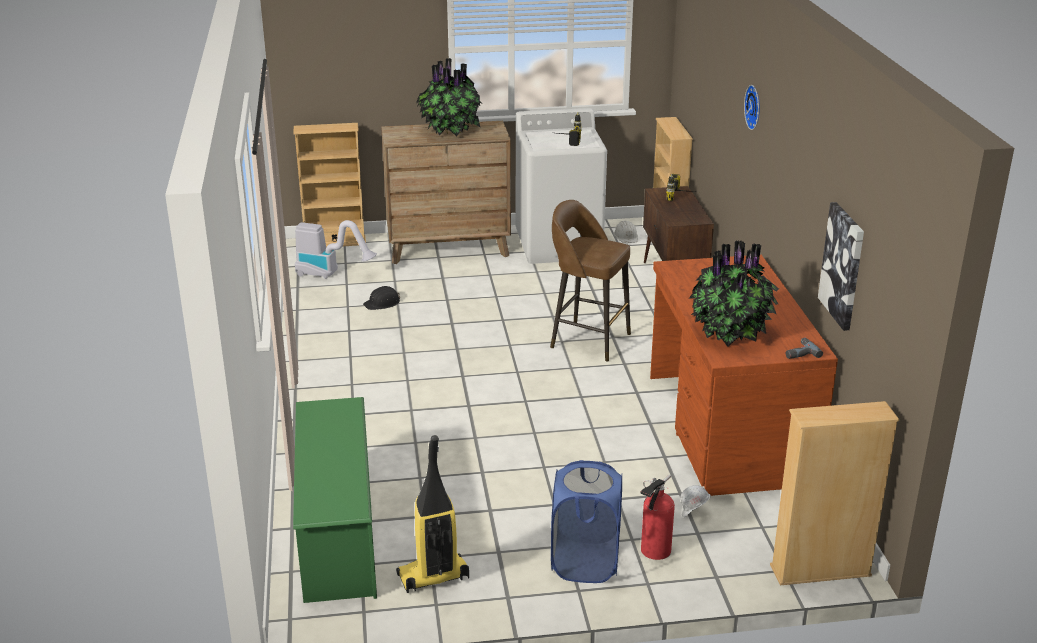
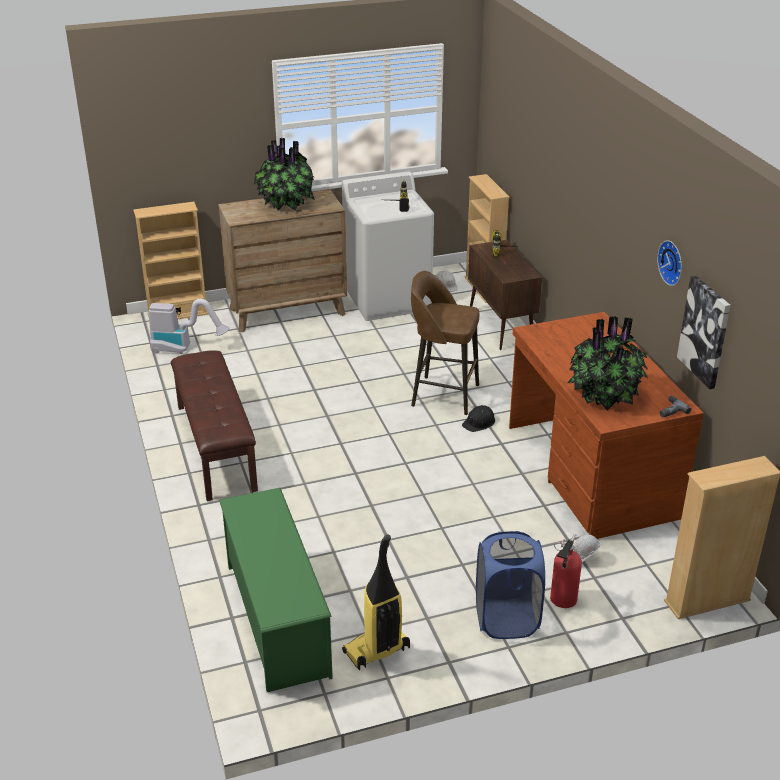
camera: 10 degrees left, 5 degrees up
black hard hat [363,286,400,310] -> black hard hat moved to [462,405,495,432]
wall clock [744,85,760,130] -> wall clock moved to [657,240,682,286]
none -> brown bench [171,350,258,501]

